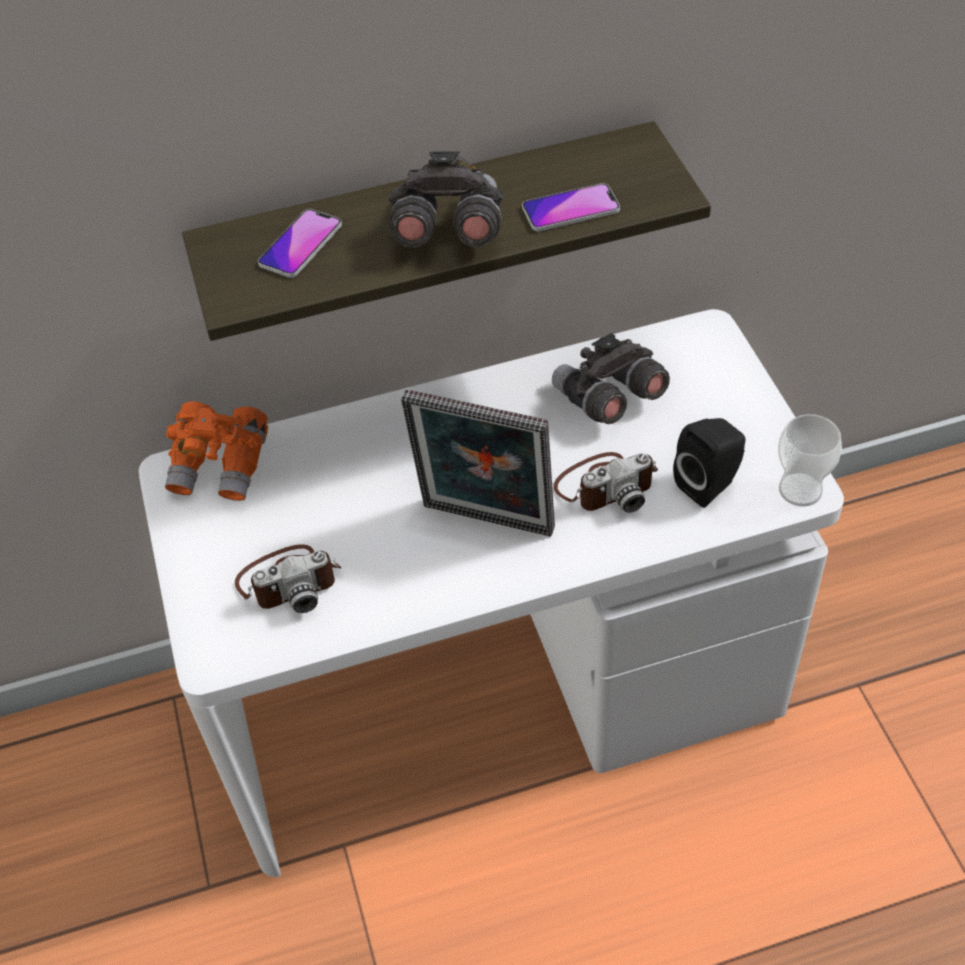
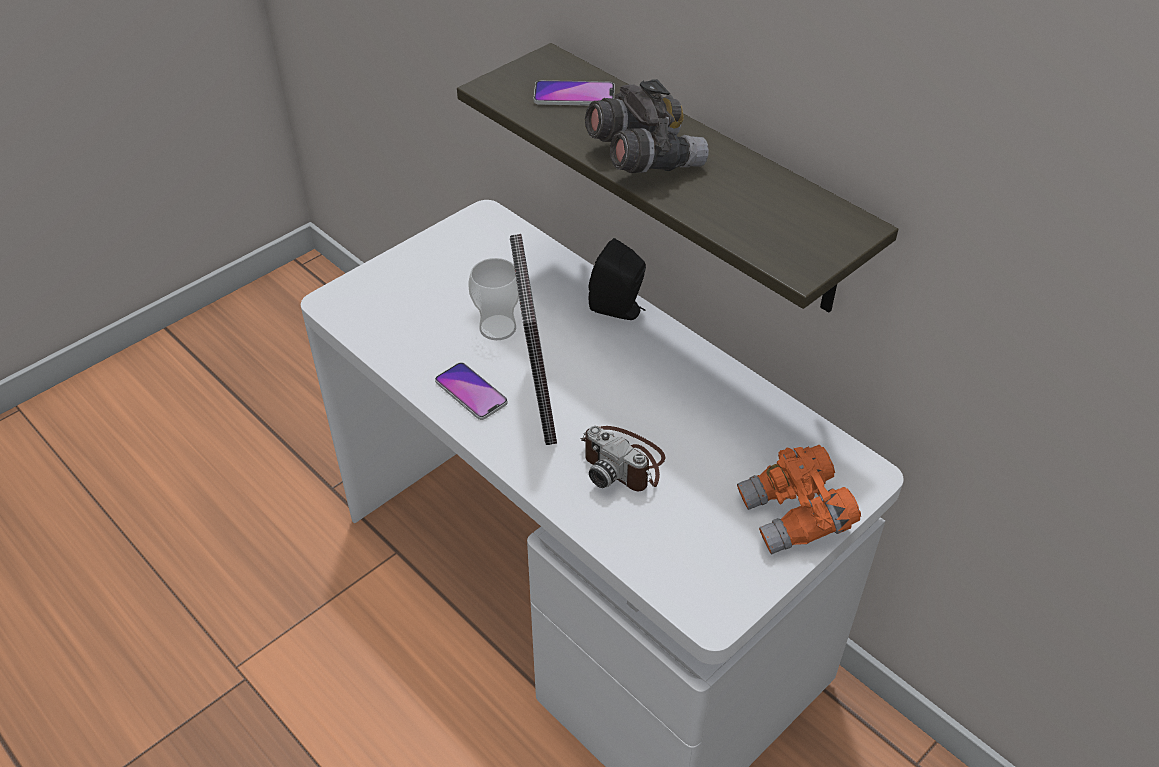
camera: 60 degrees right, 5 degrees down
orange binoculars [165,402,268,501] -> orange binoculars moved to [737,445,861,555]
camera [235,544,341,613] -> none
phone [522,183,620,231] -> phone moved to [435,362,508,420]
grey binoculars [552,333,670,424] -> none
black speaker [673,418,745,508] -> black speaker moved to [589,238,646,320]
cup [778,414,842,507] -> cup moved to [468,258,519,340]

